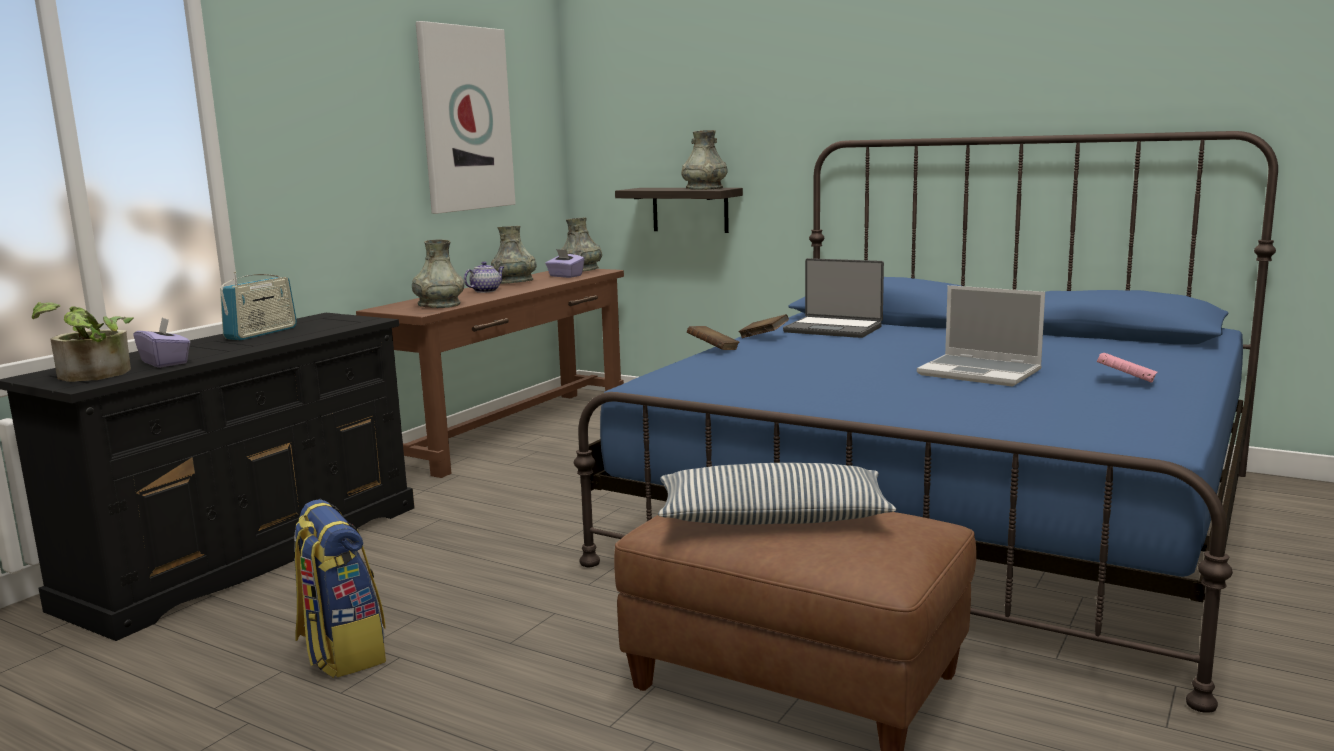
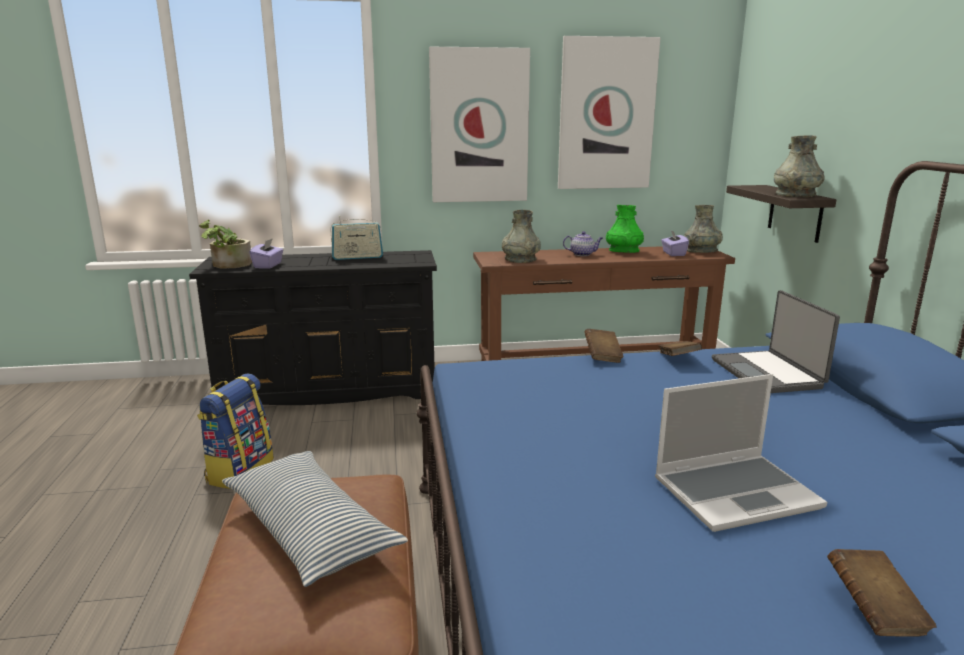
camera: 50 degrees right, 5 degrees up
grey vase [491,226,537,284] -> green vase [606,205,644,253]
laptop [917,285,1045,387] -> laptop turned 105 degrees counterclockwise [655,374,827,532]
pink book [1096,353,1158,383] -> brown book [827,549,937,637]
none -> picture [429,47,530,202]

